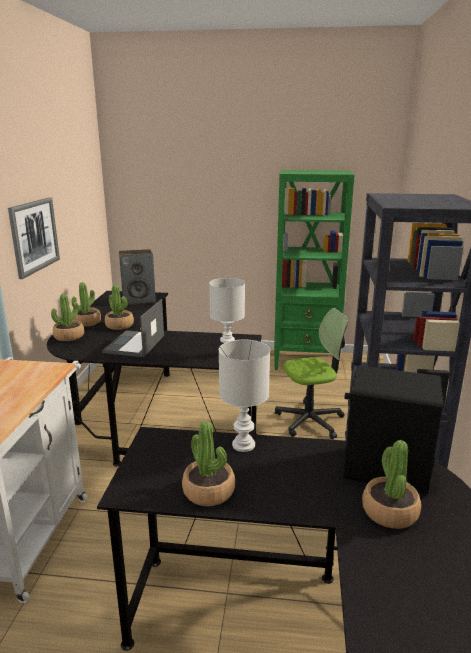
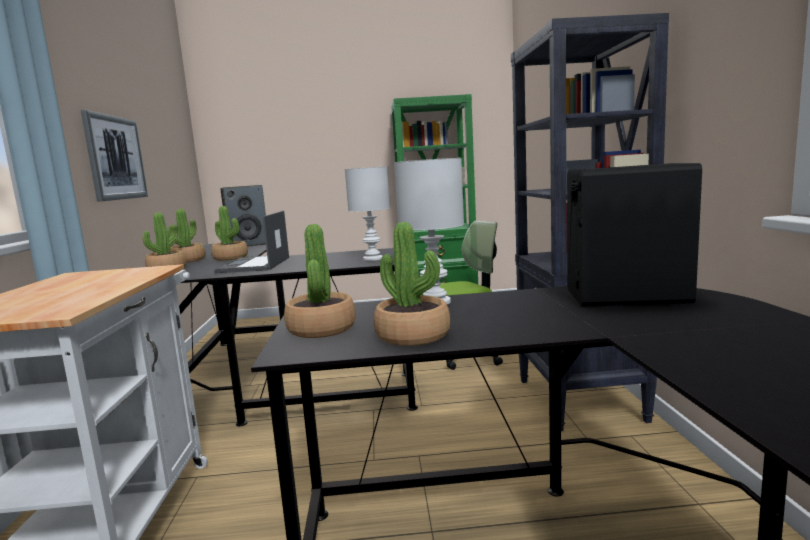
camera: 10 degrees left, 10 degrees down
potted plant [362,440,421,529] -> potted plant moved to [284,224,356,338]

